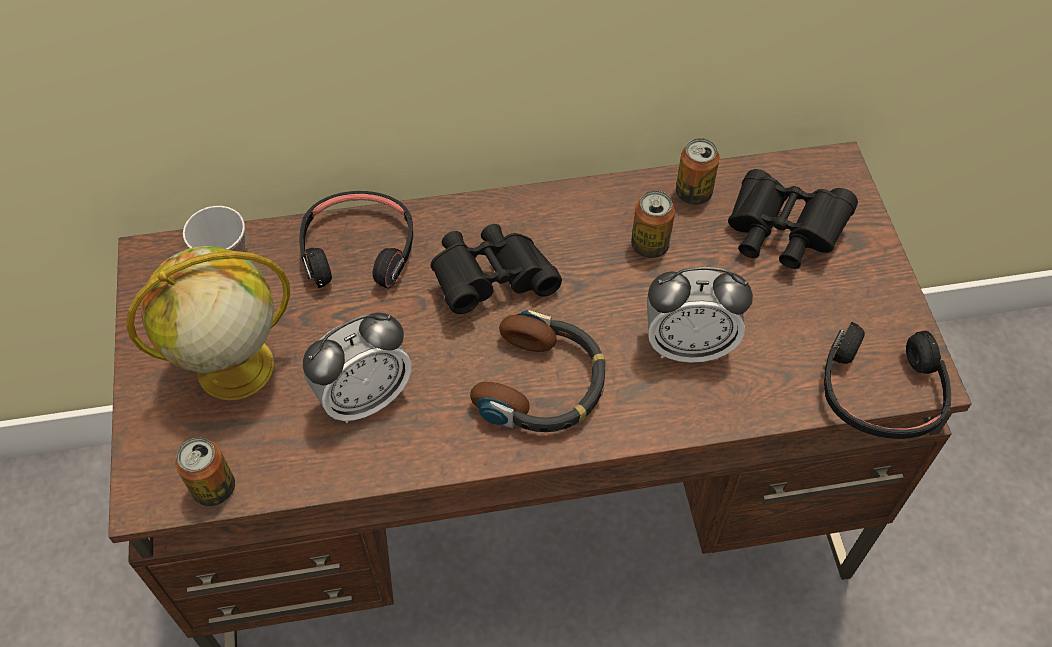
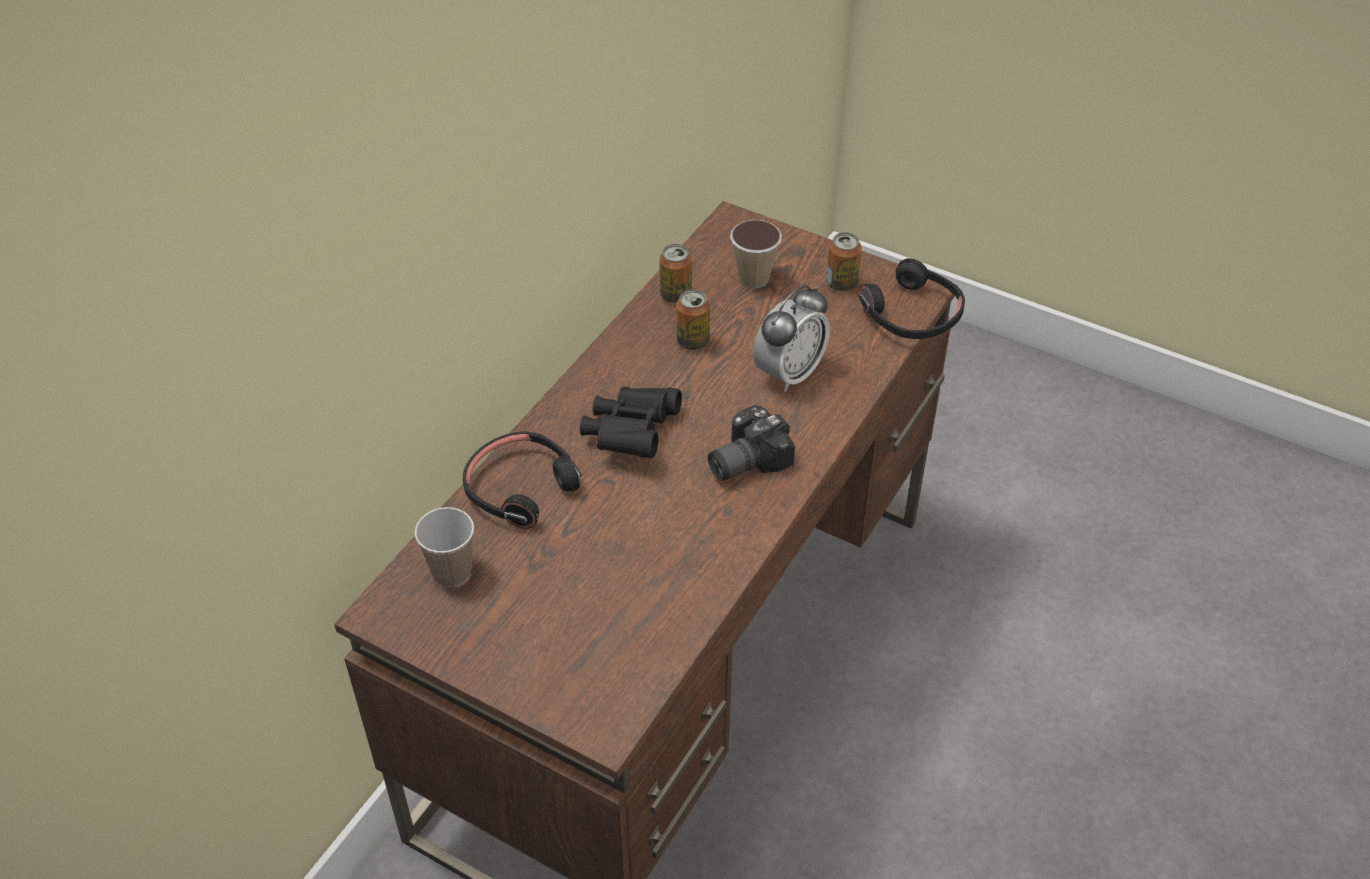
camera: 50 degrees left, 10 degrees down
globe [126,246,290,400] -> none
can [175,438,235,506] -> can moved to [826,232,862,291]
alarm clock [303,313,412,423] -> none
headphones [470,310,606,432] -> camera [708,405,795,481]
black binoculars [728,169,858,269] -> cup [730,220,782,288]

